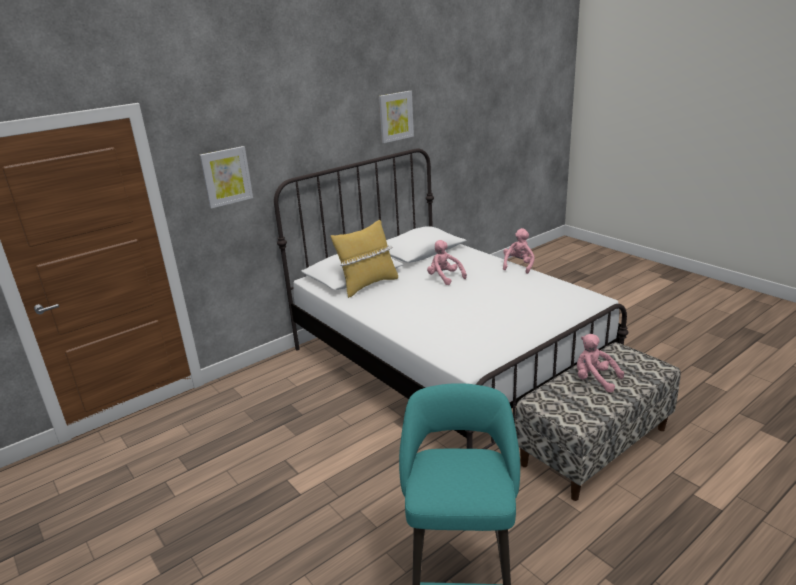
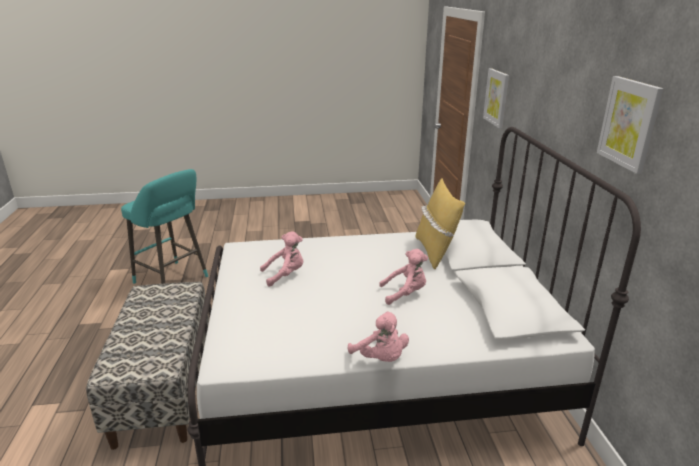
camera: 120 degrees right, 0 degrees up
pink plush toy [577,334,624,392] -> pink plush toy moved to [260,231,304,287]

